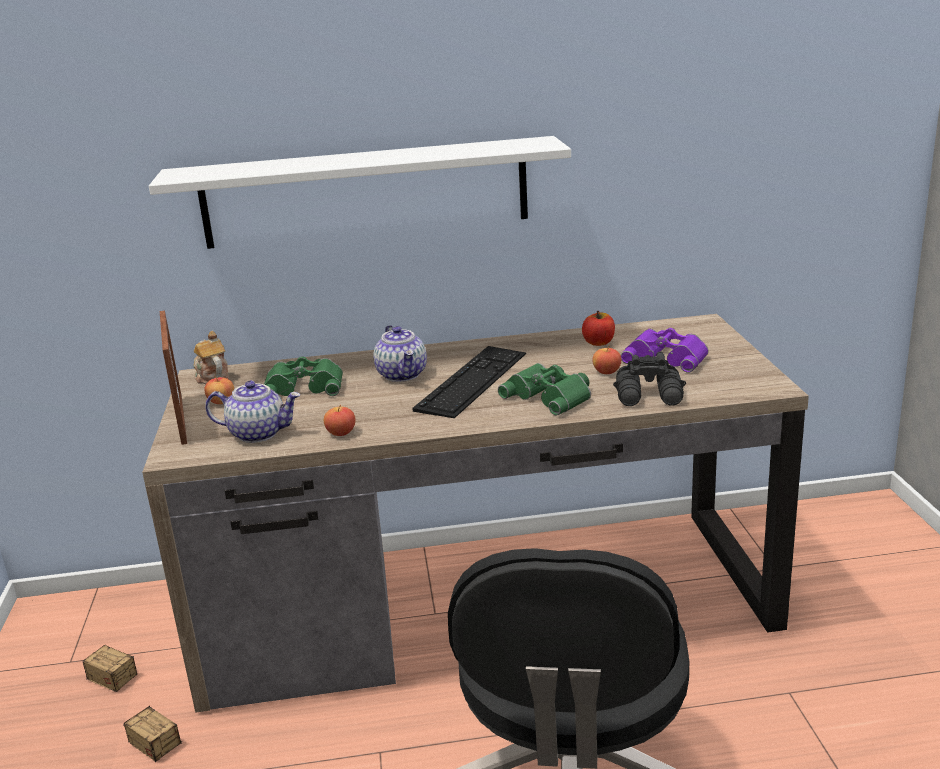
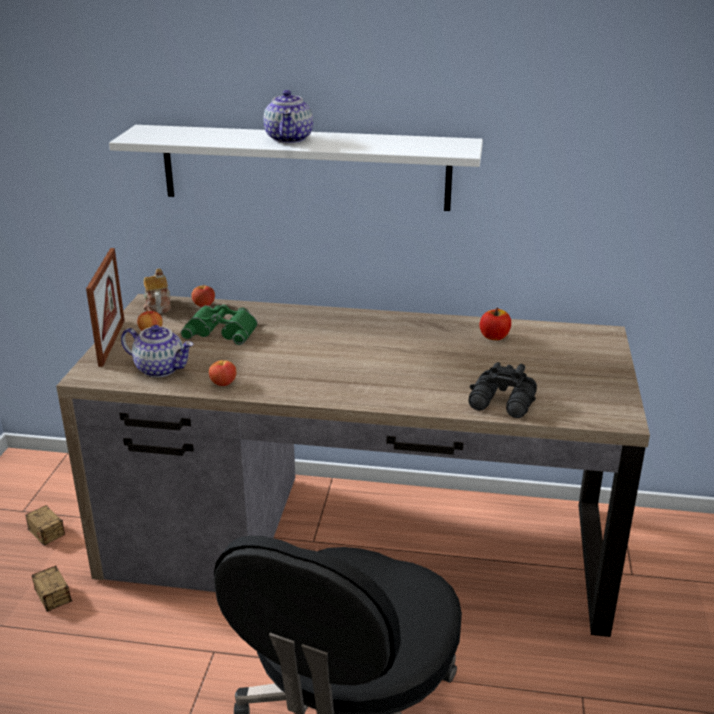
camera: 15 degrees right, 5 degrees up
teapot [373,325,427,382] -> teapot moved to [264,90,313,143]
keyboard [412,346,526,418] -> none
green binoculars [498,363,591,416] -> none
apple [592,346,621,374] -> apple moved to [191,284,215,307]
purple binoculars [621,328,708,373] -> none

